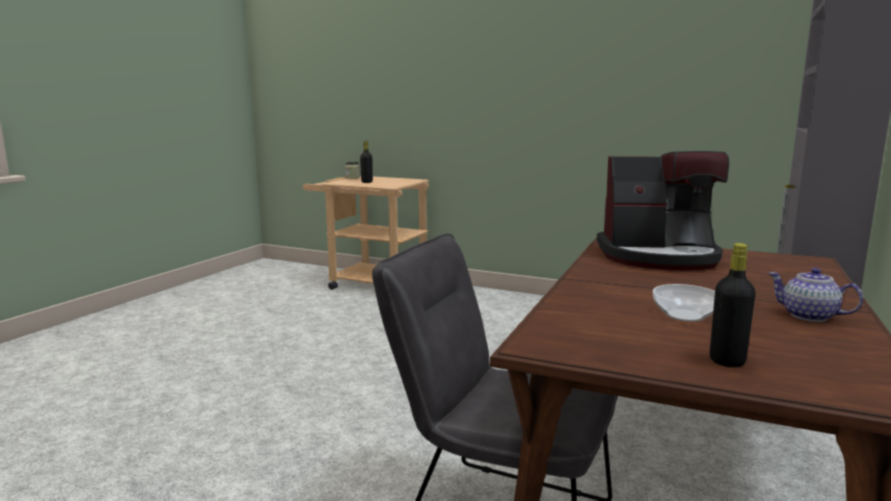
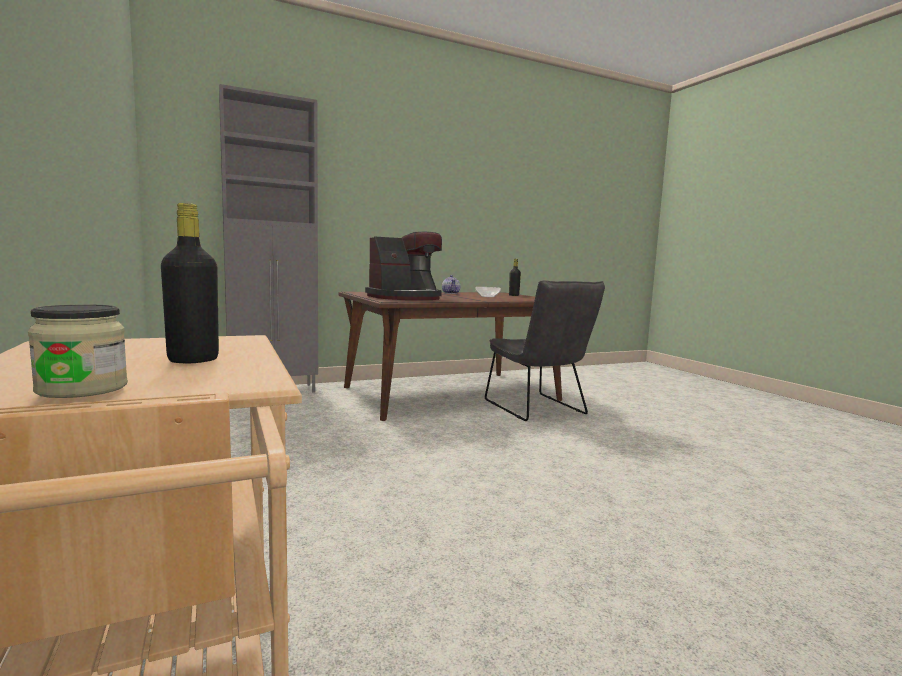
camera: 140 degrees left, 5 degrees down
coffee machine [597,151,729,271] -> coffee machine turned 105 degrees clockwise [365,232,442,300]

